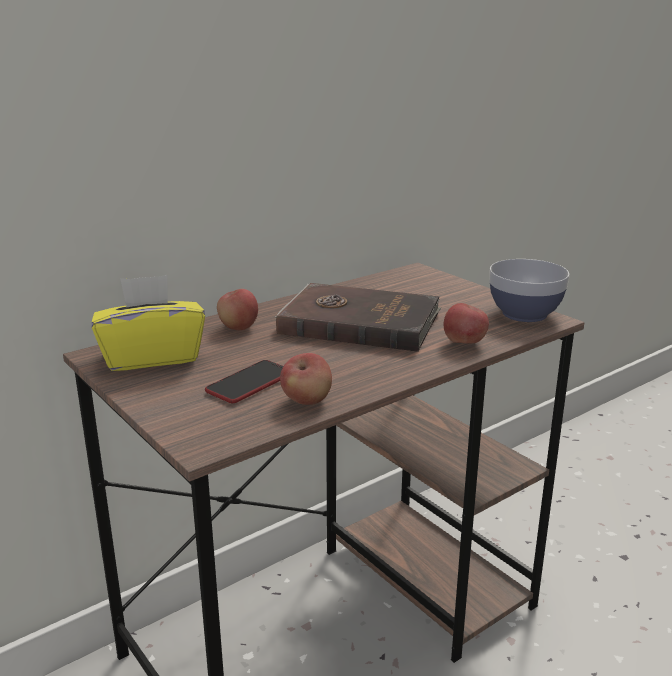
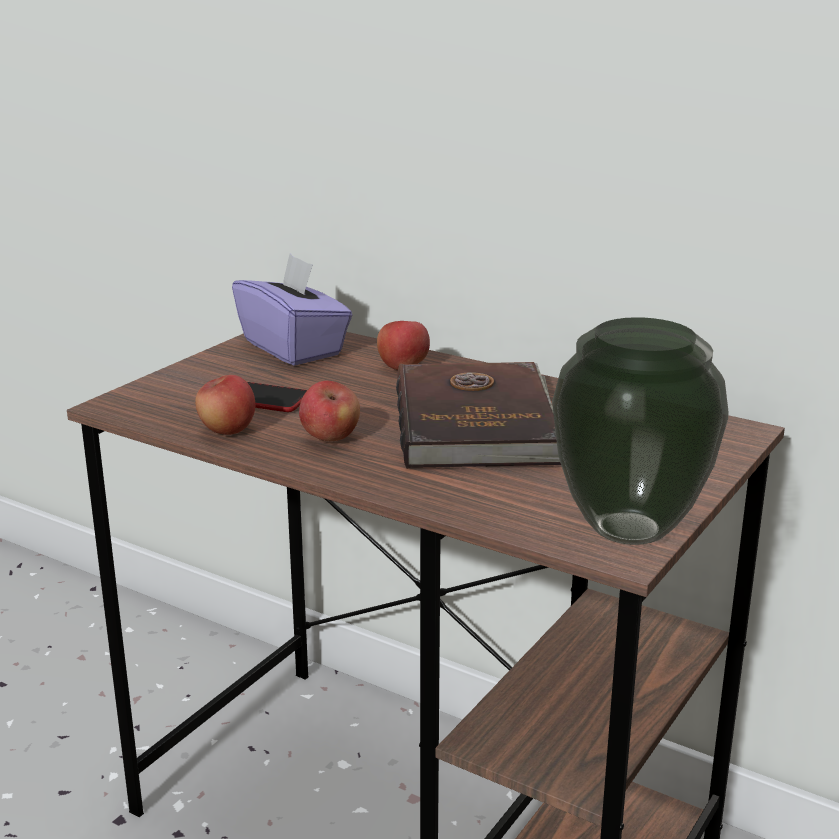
camera: 70 degrees right, 0 degrees up
yellow tissue box [92,275,205,371] -> purple tissue box [232,254,353,366]
apple [444,303,489,343] -> apple moved to [299,381,360,441]
bowl [489,259,570,322] -> vase [552,317,728,545]

